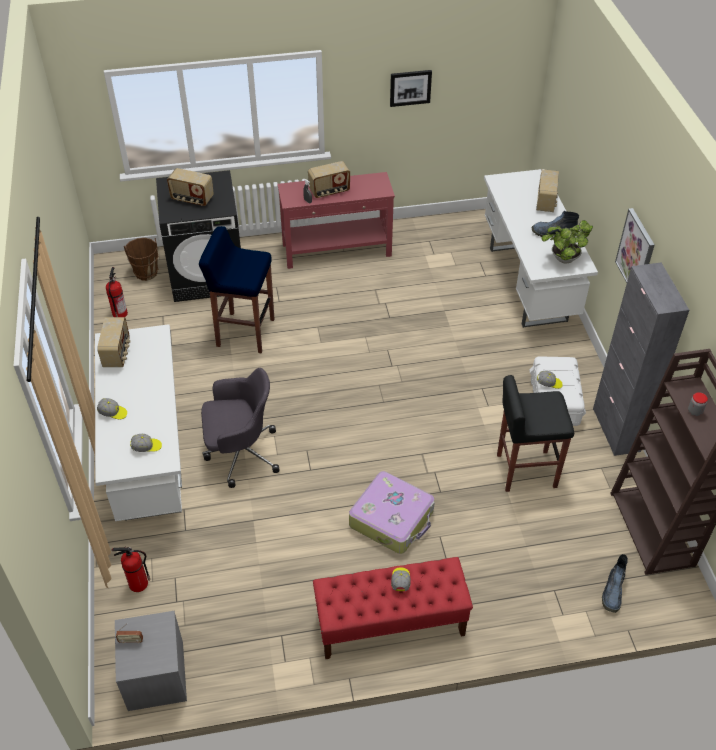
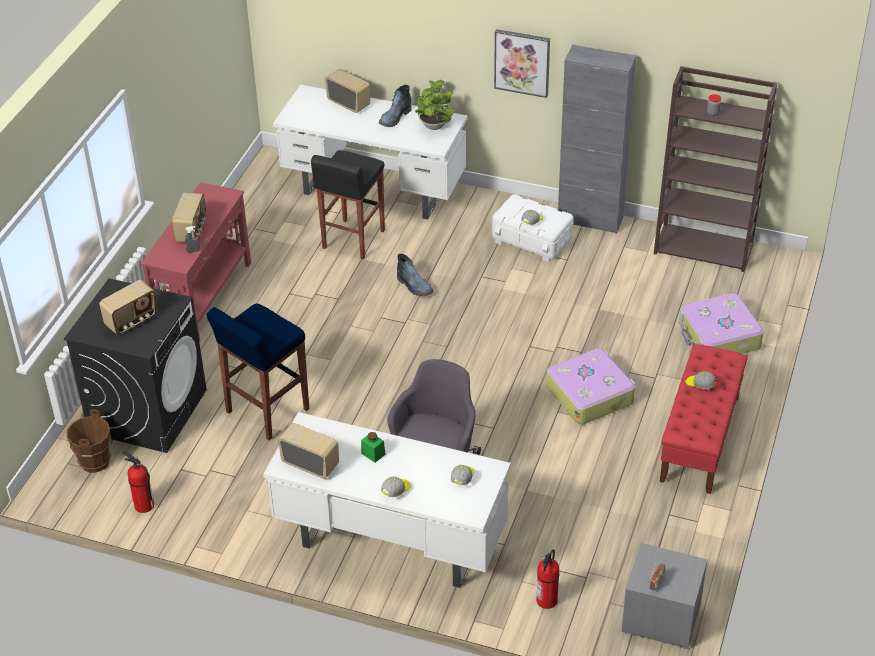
camera: 60 degrees left, 5 degrees down
picture [390,70,432,107] -> none
black stool [497,375,574,492] -> black stool moved to [311,150,385,260]
boot [602,554,628,613] -> boot moved to [397,254,434,296]
none -> green jar [361,432,386,463]
none -> suitcase [679,293,764,354]

